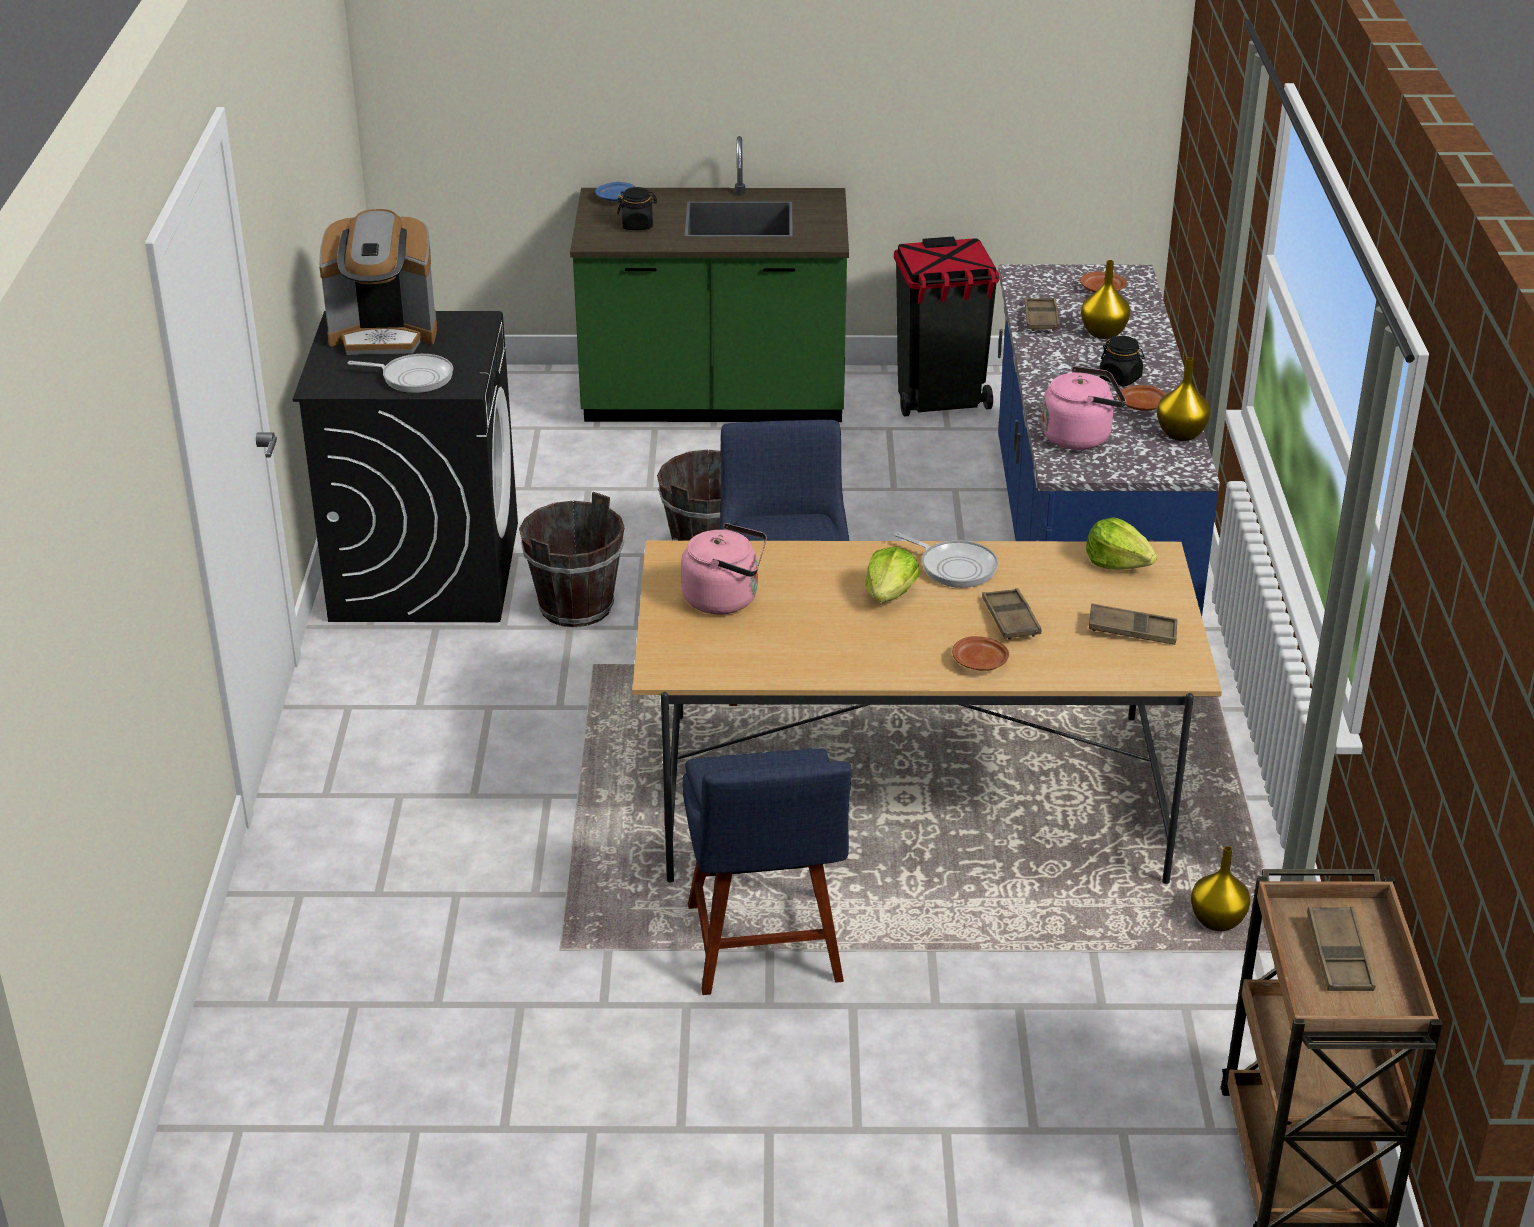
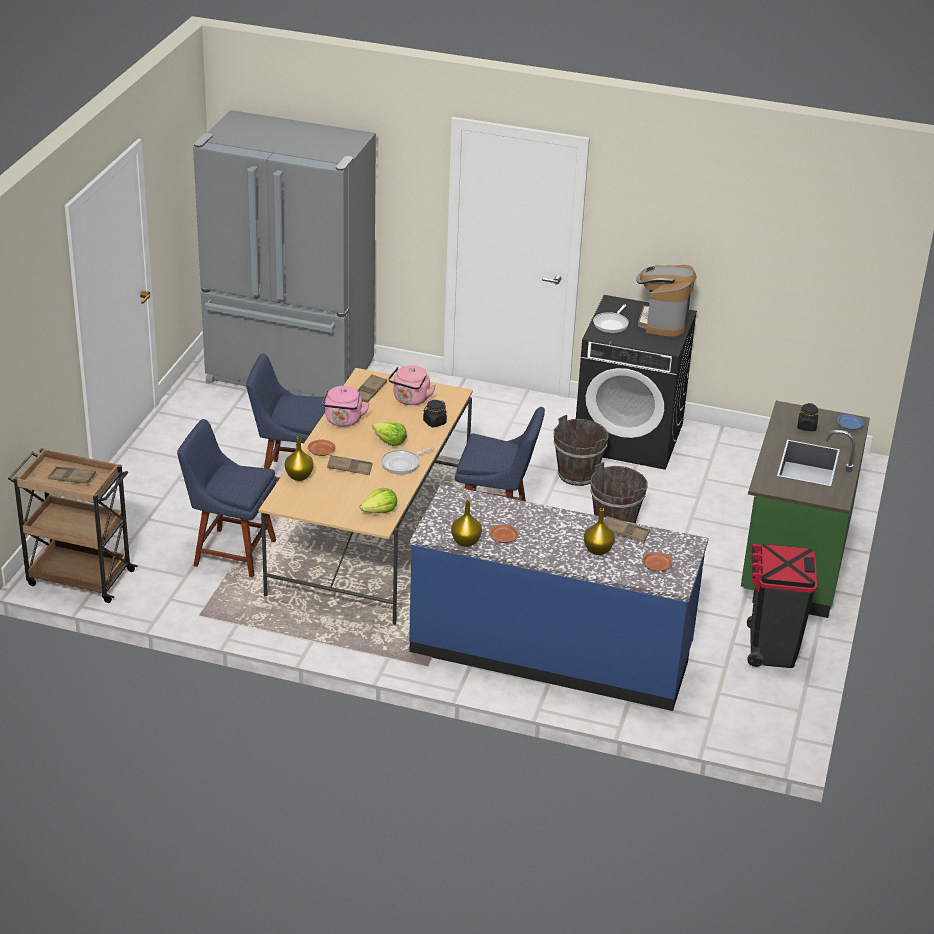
camera: 105 degrees right, 0 degrees up
pink kettle [1041,366,1126,450] -> pink kettle moved to [322,386,370,427]
brown tray [1089,603,1177,645] -> brown tray moved to [357,374,387,403]
black jar [1100,336,1145,386] -> black jar moved to [423,400,447,427]
yellow vase [1191,846,1250,931] -> yellow vase moved to [285,436,314,481]
none -> blue chair [177,419,277,578]
none -> grey fridge [193,110,376,397]

